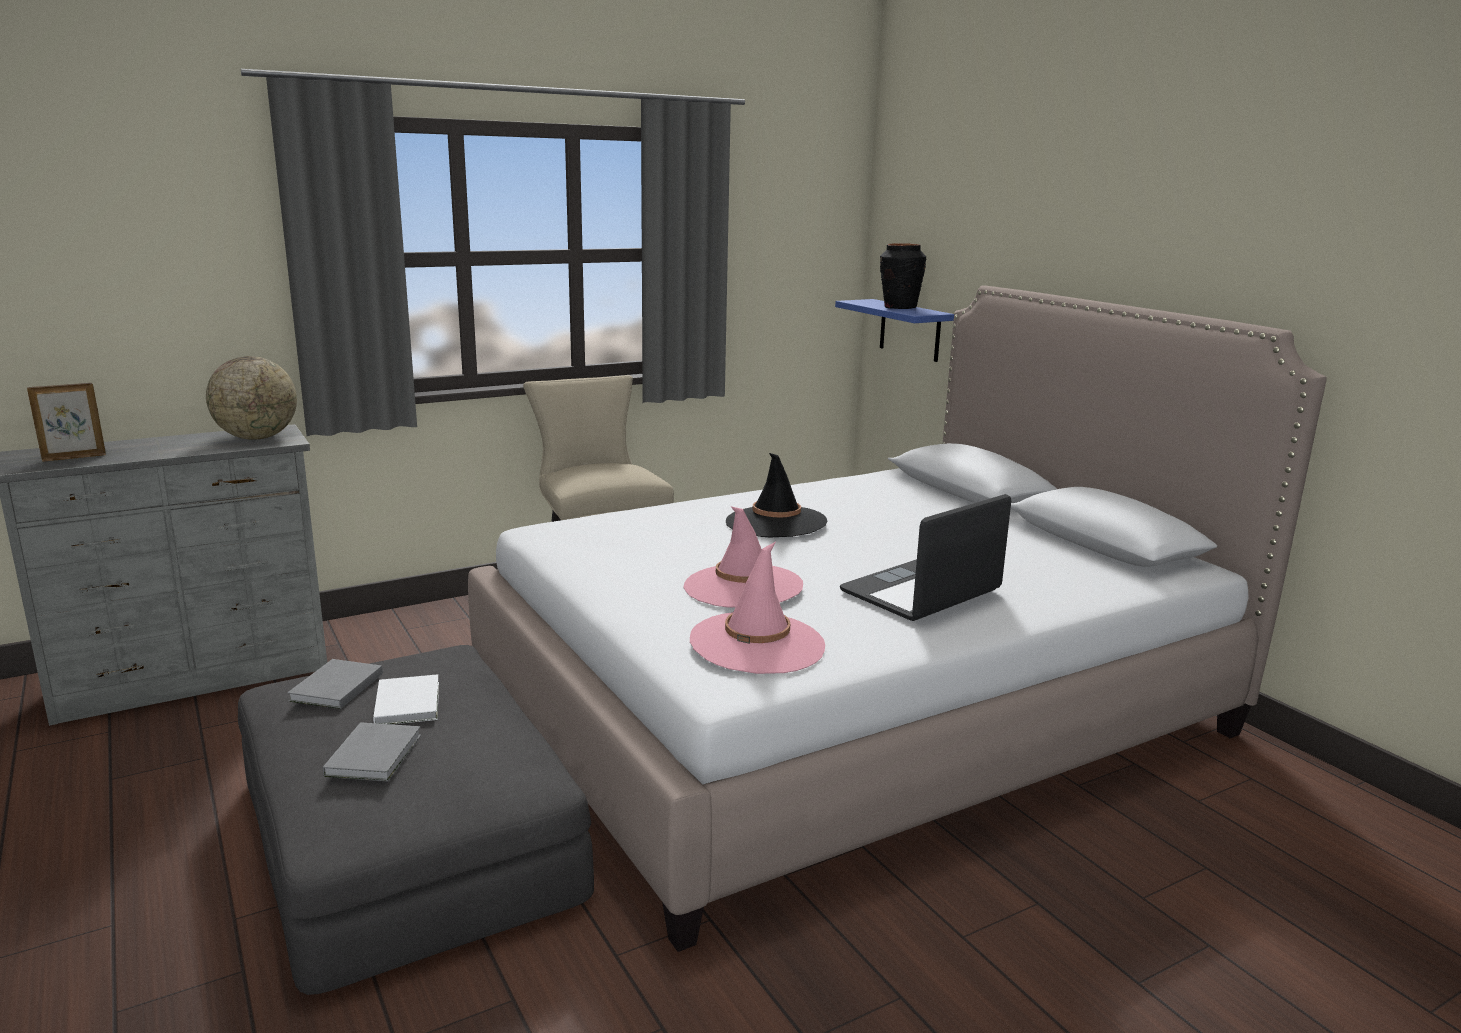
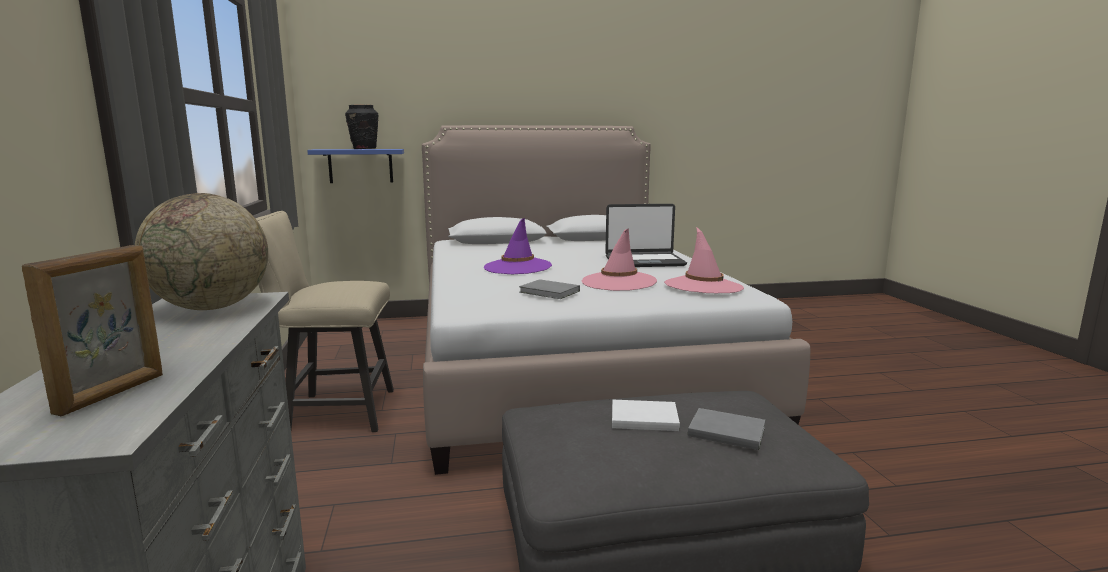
camera: 70 degrees left, 5 degrees down
picture frame [27,383,106,462] -> picture frame turned 150 degrees counterclockwise [22,245,163,416]
grey book [287,659,383,709] -> grey book moved to [519,279,580,299]
black hat [726,453,828,537] -> purple hat [484,218,552,274]
laptop [840,494,1011,621] -> laptop turned 75 degrees counterclockwise [605,204,687,267]

